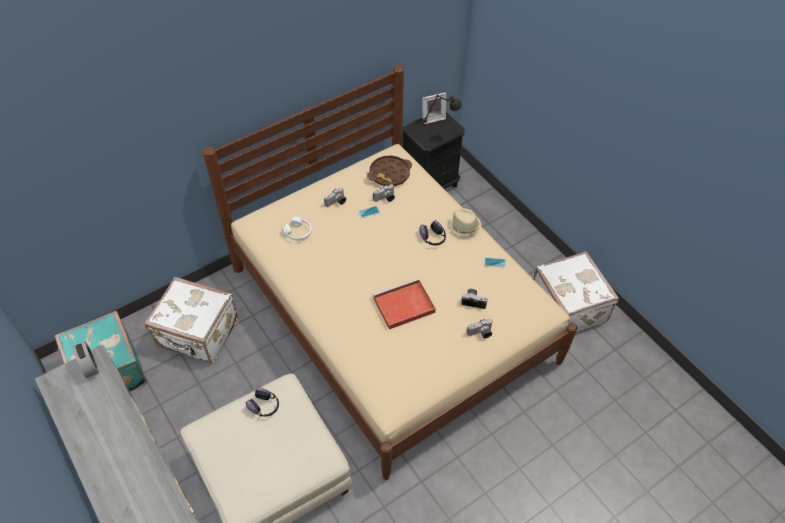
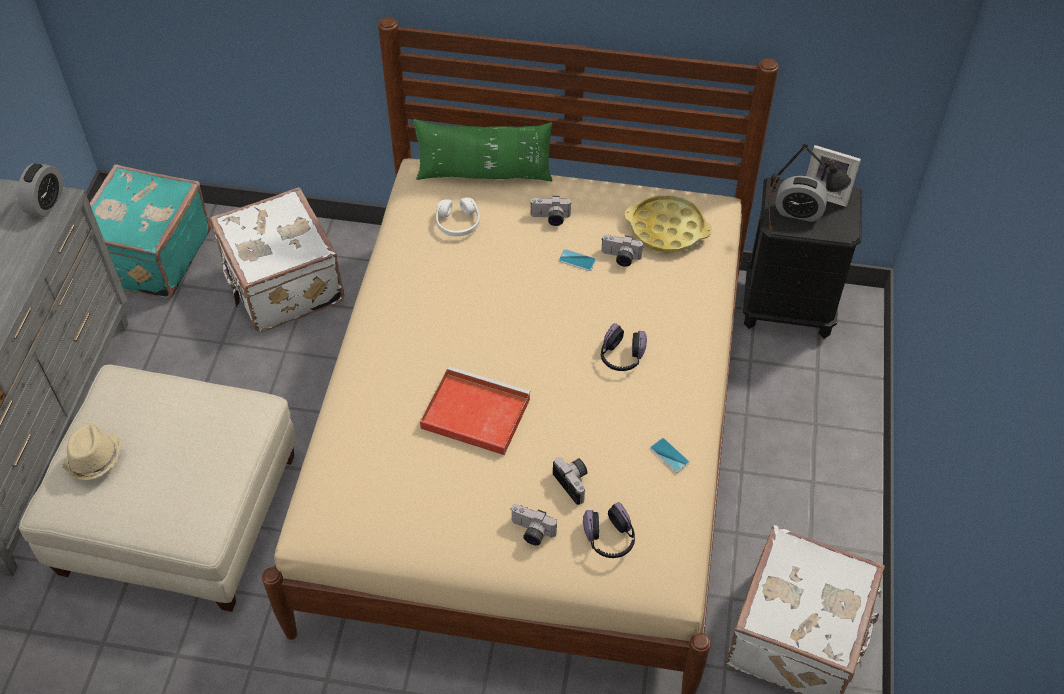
camera: 45 degrees right, 0 degrees up
headphones [246,387,279,417] -> headphones moved to [583,502,635,558]
brown tray [367,155,412,186] -> yellow tray [624,195,712,253]
beige hat [448,209,482,235] -> beige hat moved to [62,423,122,480]
none -> green pillow [413,119,552,181]
none -> alarm clock [776,176,828,222]

